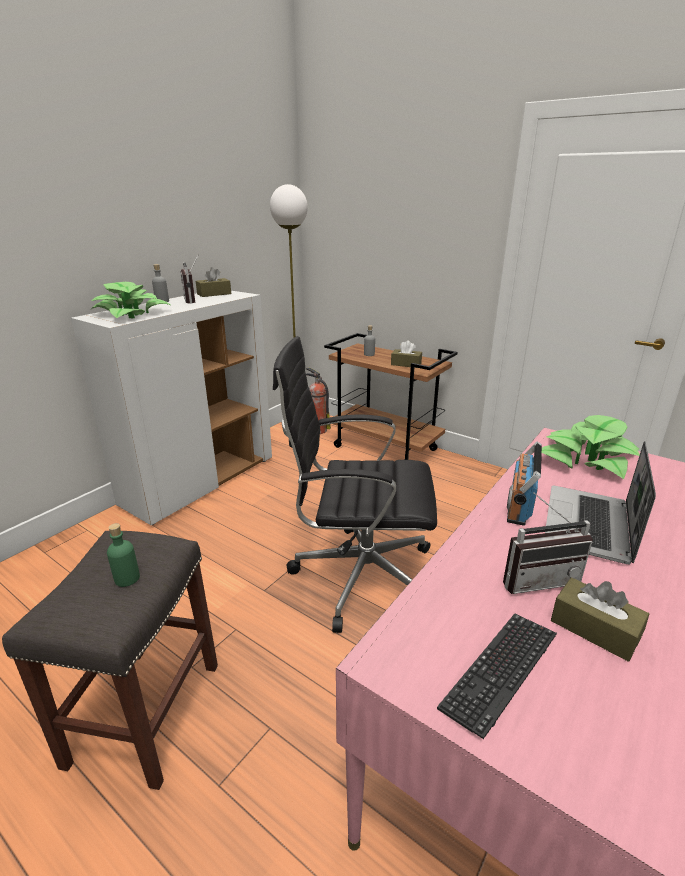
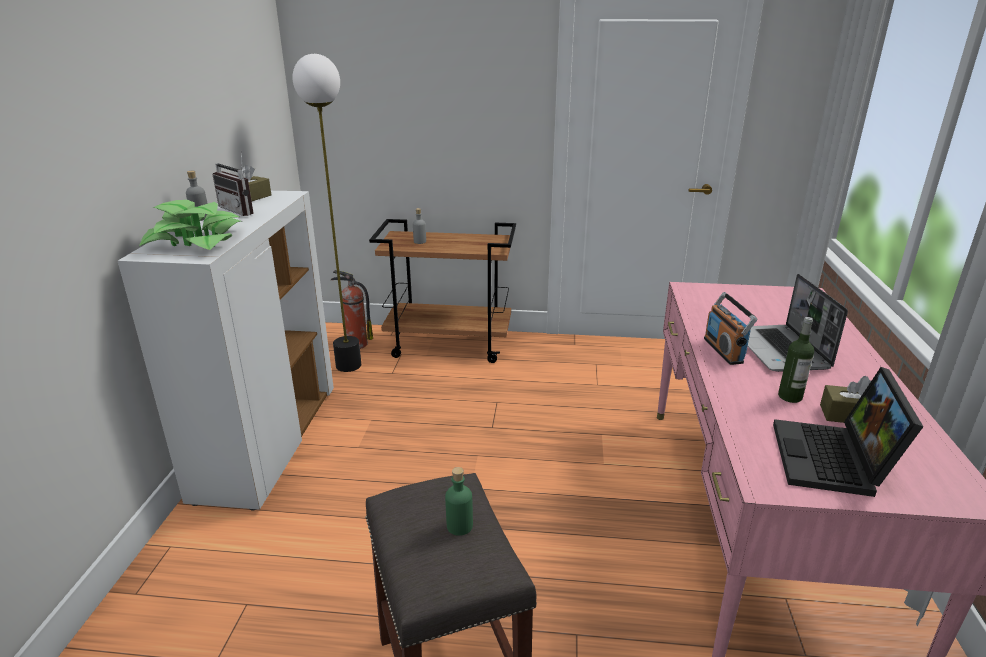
camera: 30 degrees left, 0 degrees up
black office chair [273,336,437,633] -> none
brown tissue box [391,341,422,368] -> none
keyboard [437,614,557,739] -> laptop [773,367,923,497]
radio [503,493,593,594] -> bottle [778,317,814,403]
potted plant [542,415,640,479] -> none

